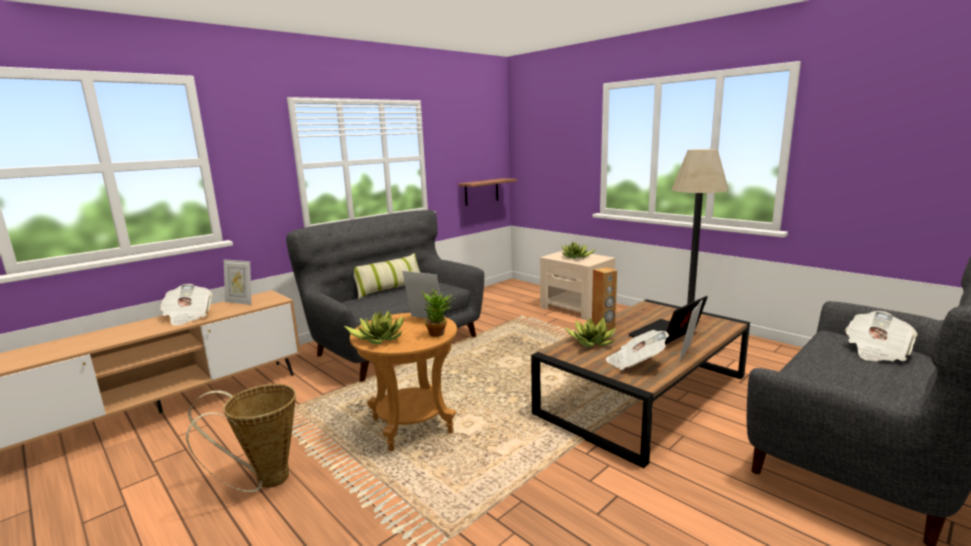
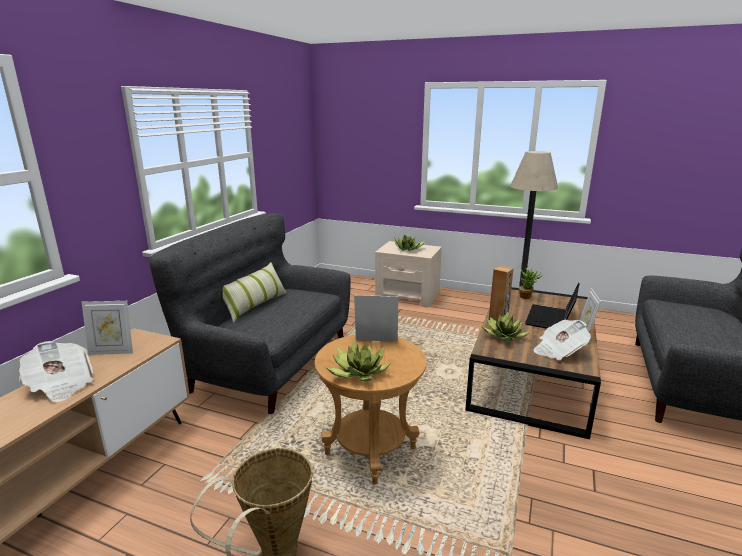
camera: 25 degrees left, 5 degrees up
potted plant [422,289,456,337] -> potted plant moved to [519,267,542,299]
shelf [458,178,517,206] -> none
newspaper [845,311,918,361] -> none

